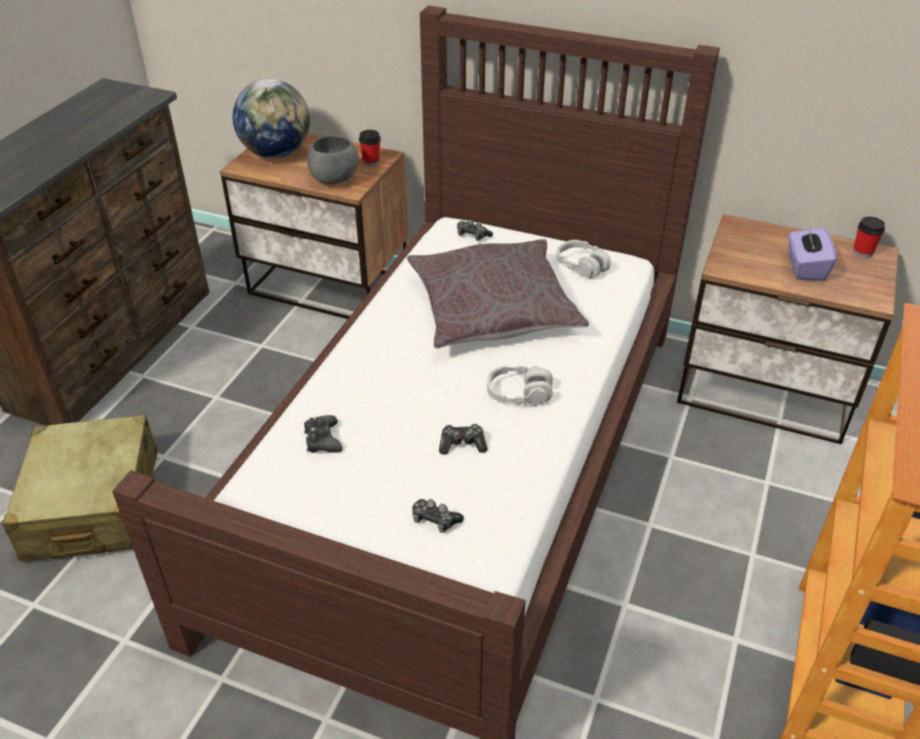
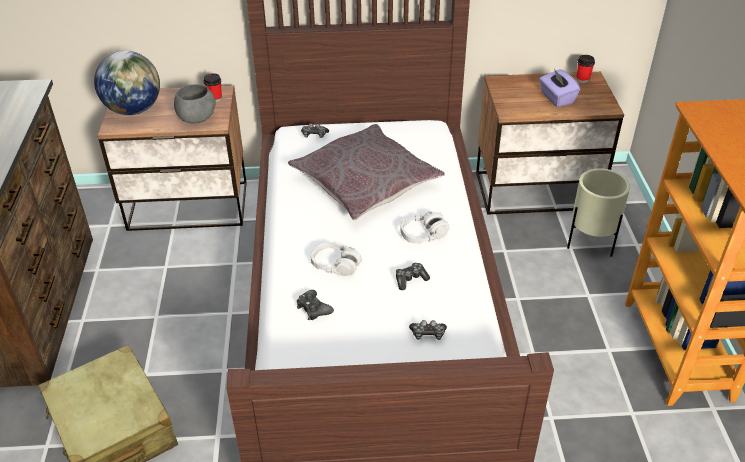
camera: 25 degrees left, 0 degrees up
grey headphones [556,240,611,278] -> grey headphones moved to [311,242,362,276]
none -> beige planter [567,168,630,257]

